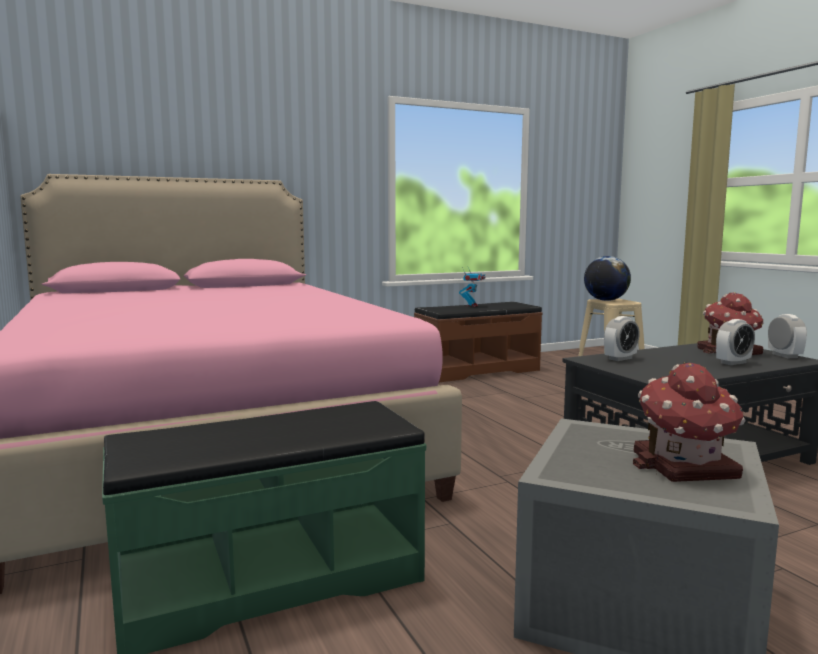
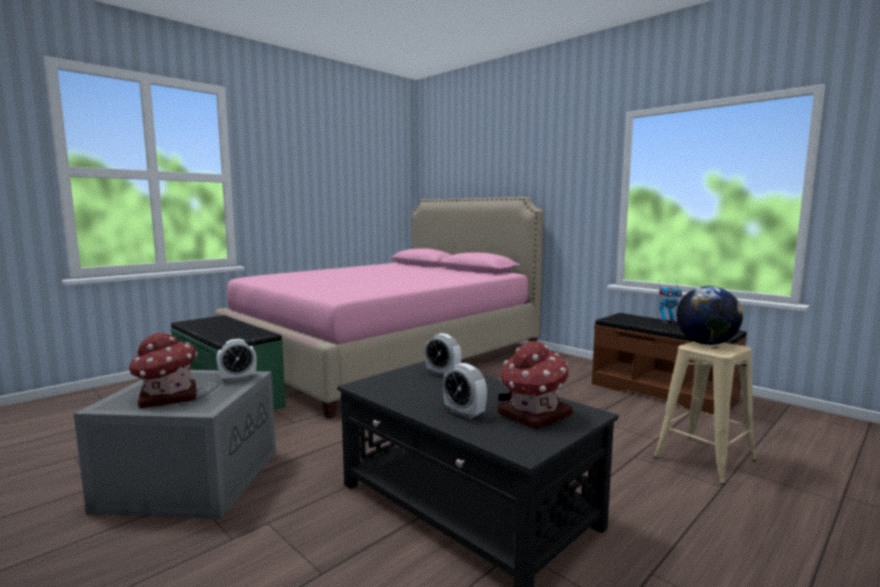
camera: 70 degrees right, 0 degrees up
alarm clock [768,314,807,358] -> alarm clock moved to [216,339,257,382]

